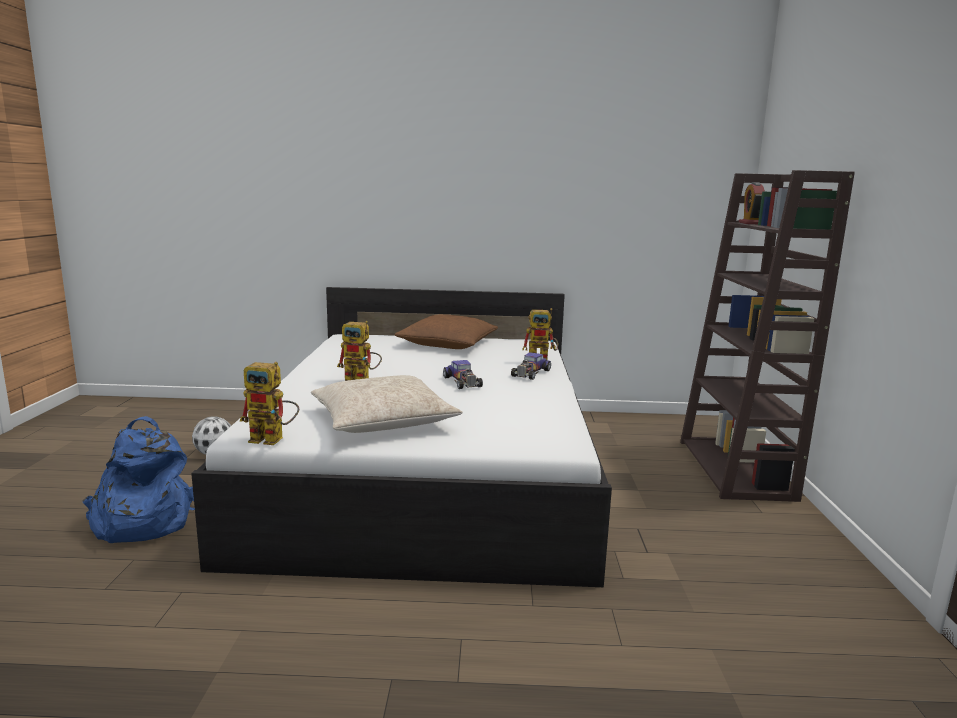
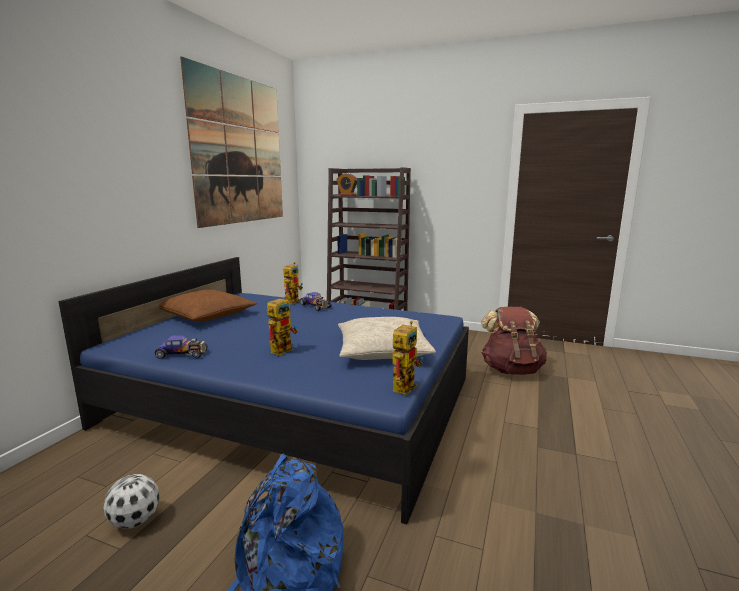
camera: 70 degrees left, 0 degrees up
white bed [191,287,612,587] -> blue bed [58,257,469,524]
toy car [443,360,483,389] -> toy car moved to [155,335,207,359]
none -> picture [180,57,283,228]
none -> brown backpack [481,307,547,375]

